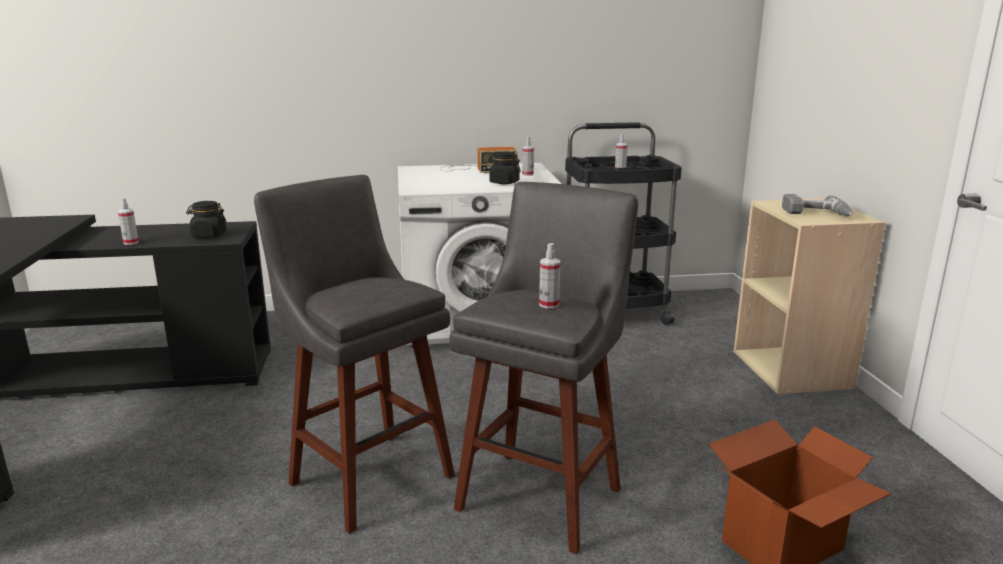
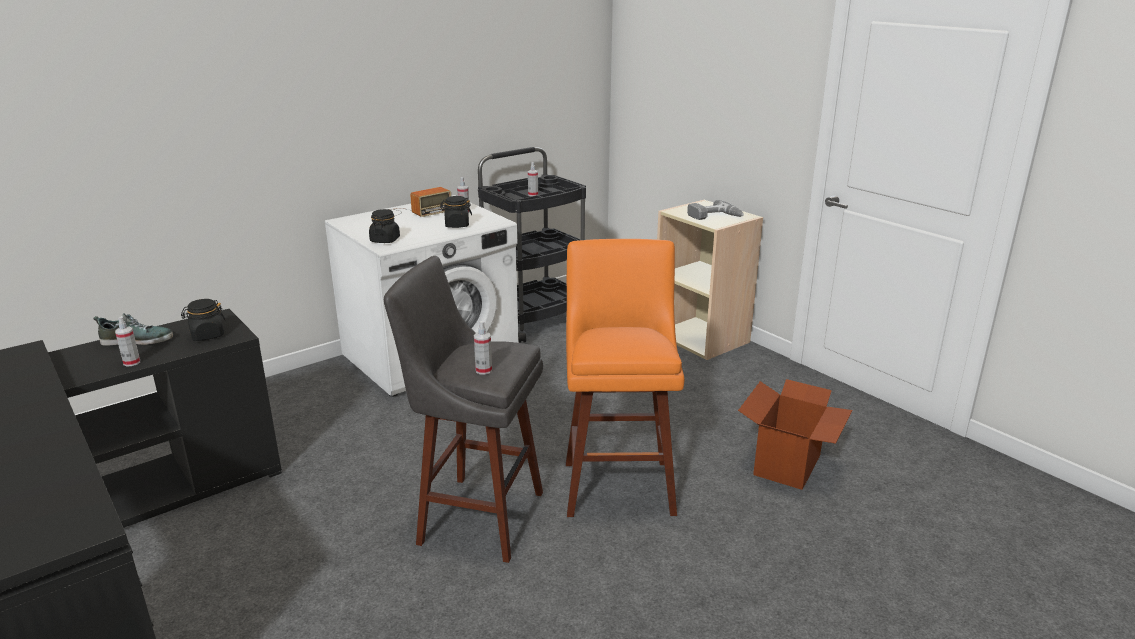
camera: 30 degrees left, 5 degrees up
grey stool [449,182,638,554] -> orange stool [566,239,684,517]
spray bottle [539,243,560,308] -> spray bottle moved to [474,321,492,375]
none -> shoe [93,313,173,346]
none -> black jar [369,209,400,243]

